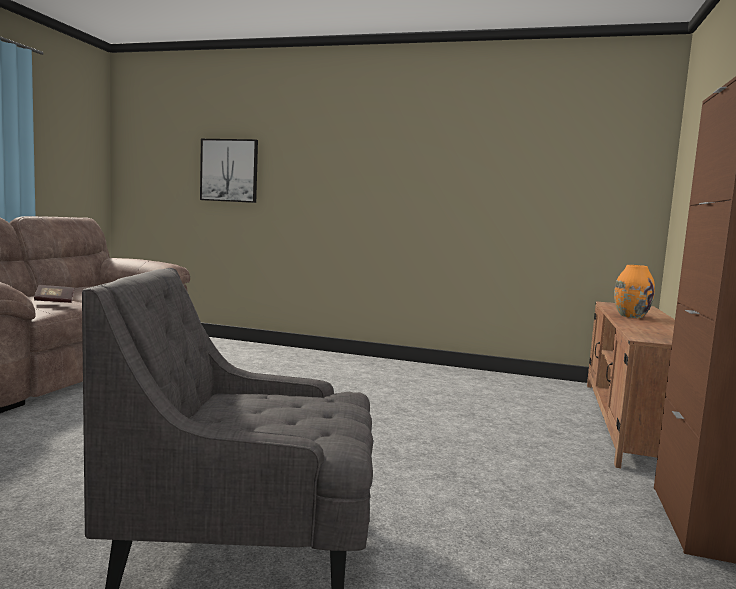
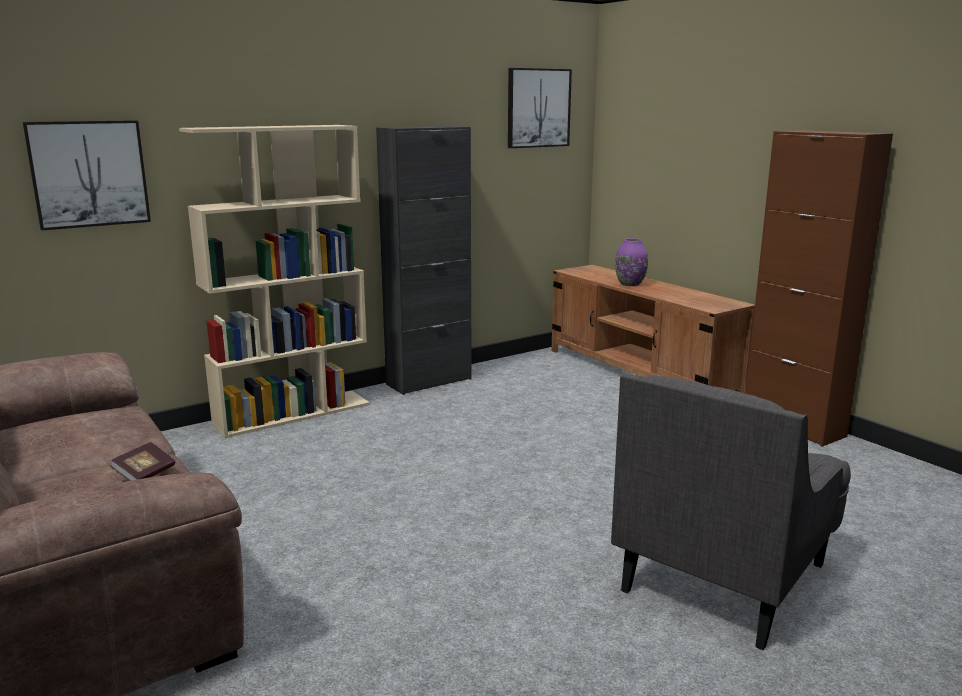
camera: 50 degrees left, 10 degrees up
orange vase [614,265,655,318] -> purple vase [615,238,648,286]
none -> beige bookcase [179,125,370,438]
none -> black cabinet [376,126,472,395]
none -> picture [508,68,572,148]

